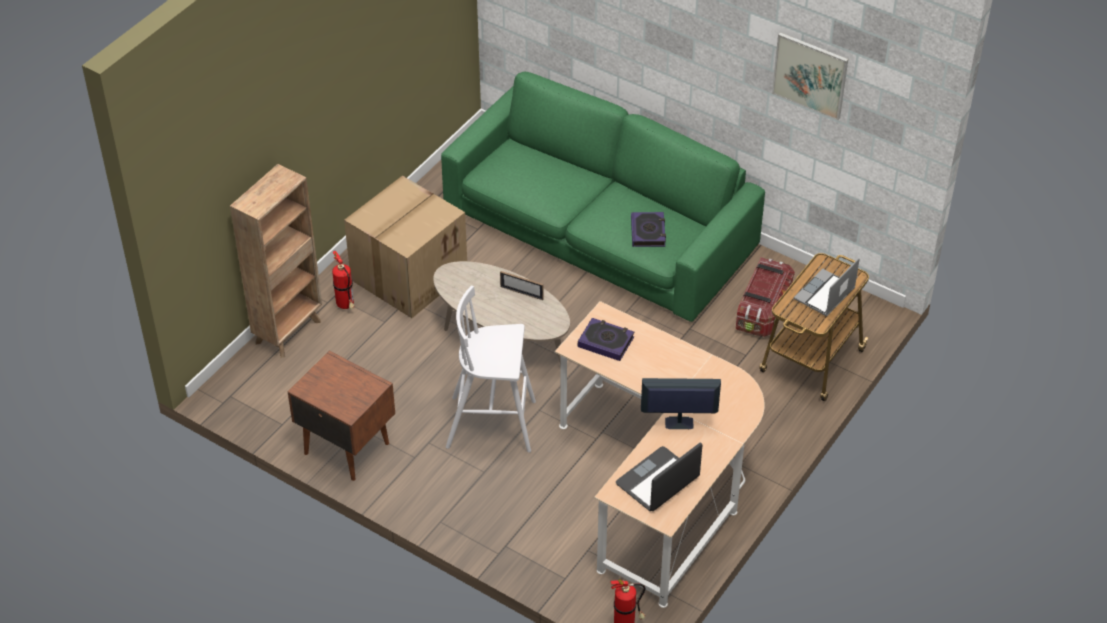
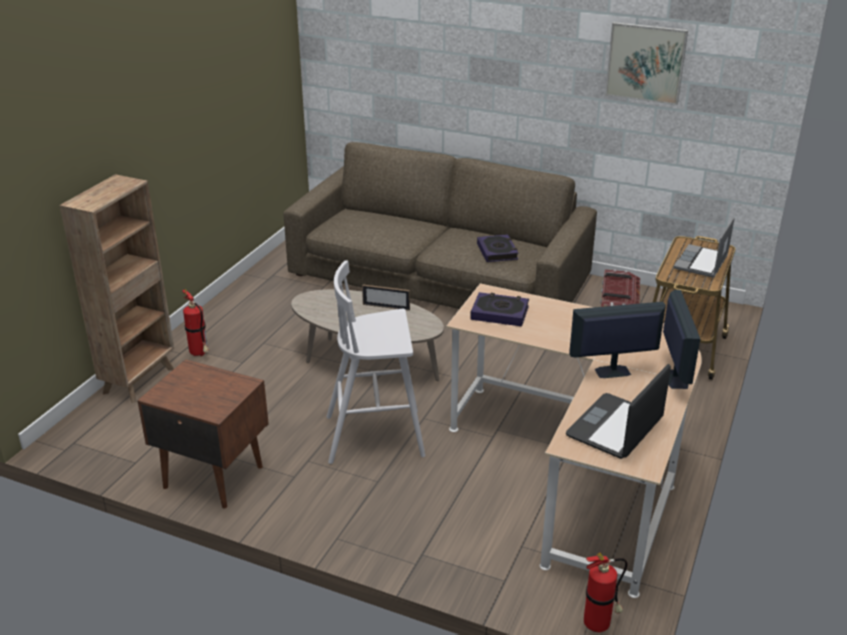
camera: 10 degrees left, 15 degrees down
cardboard box [344,176,467,318] -> none
green sofa [441,72,765,322] -> brown sofa [283,142,597,309]
none -> monitor [663,290,700,389]

